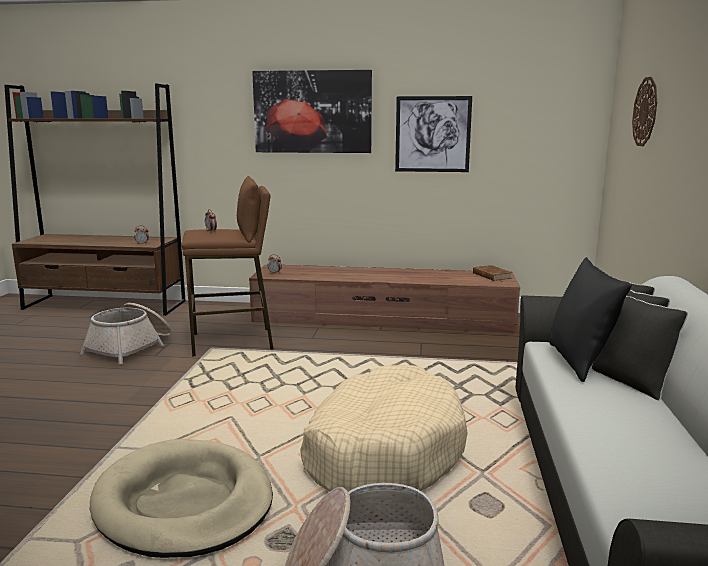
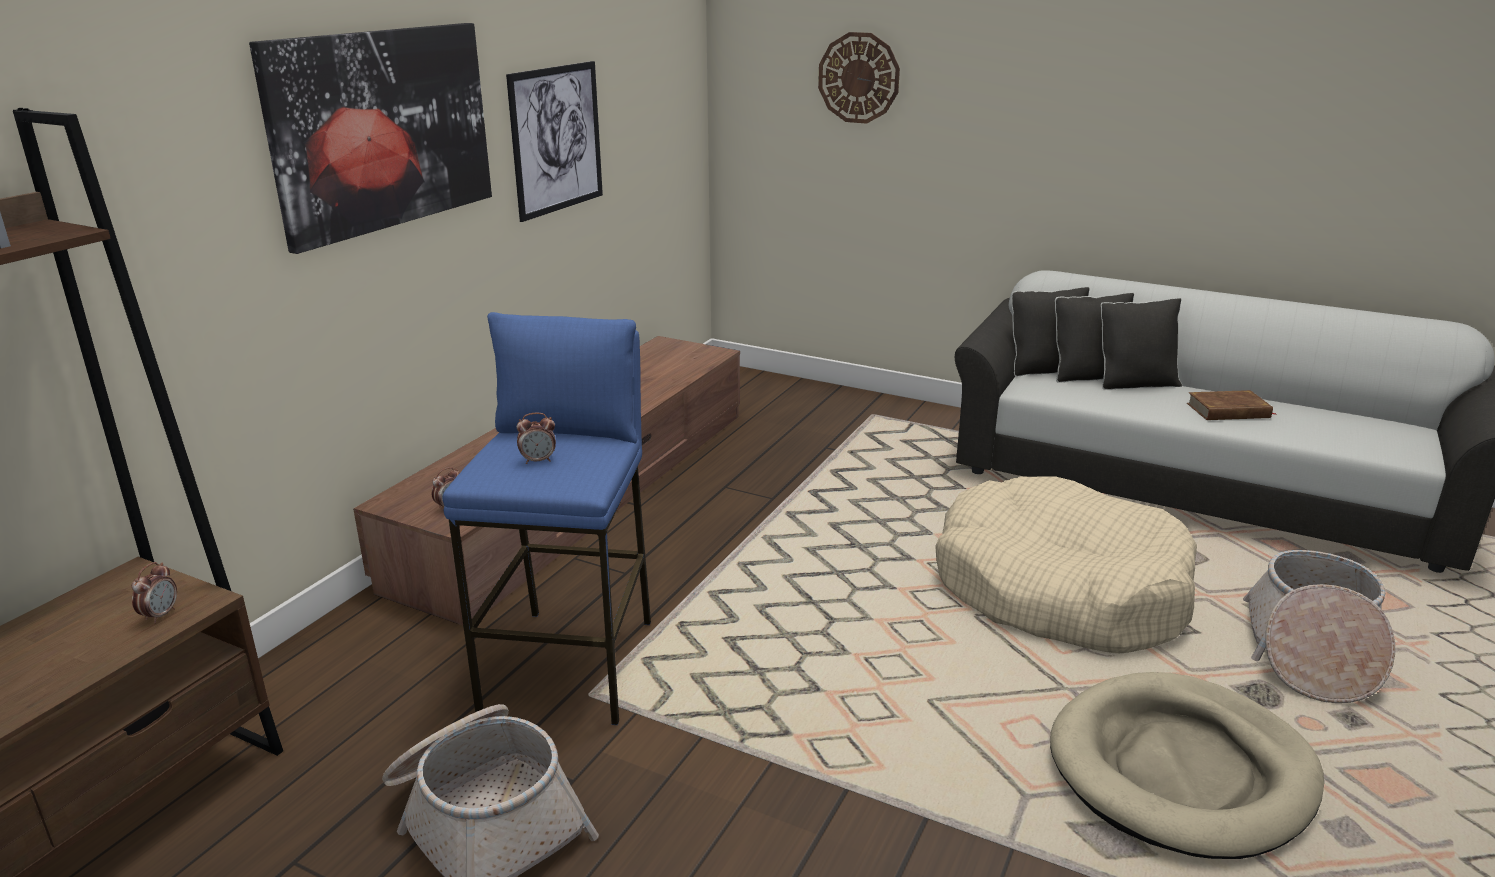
camera: 70 degrees left, 10 degrees up
brown stool [181,176,273,357] -> blue stool [443,312,651,725]
brown book [473,265,513,282] -> brown book moved to [1187,390,1277,420]
black pillow [550,257,632,382] -> none

